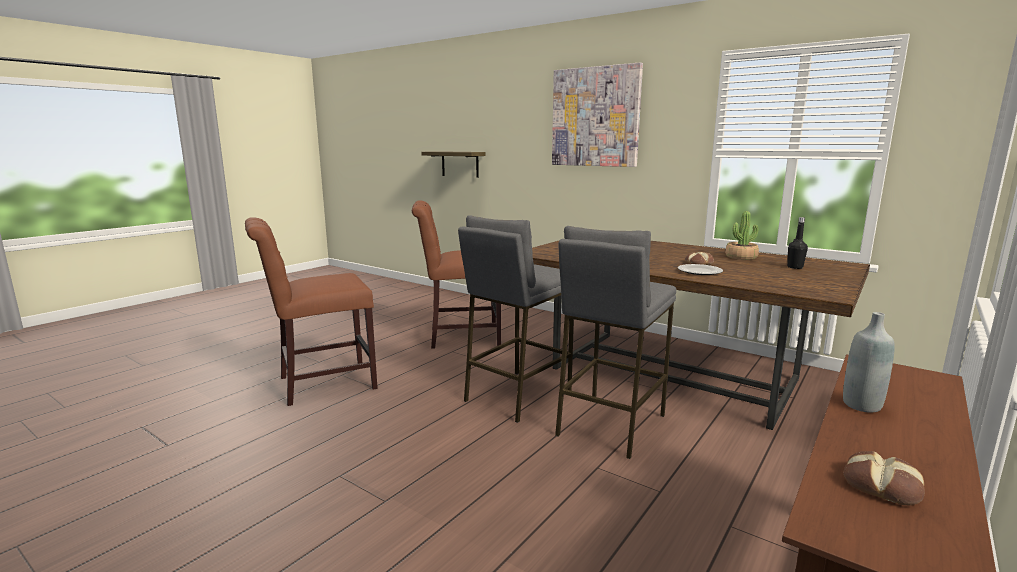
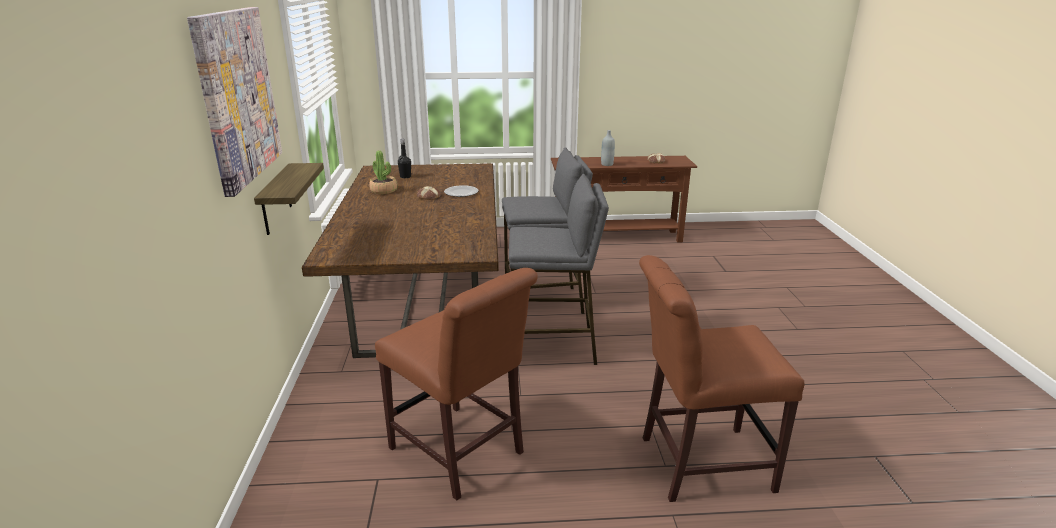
camera: 130 degrees left, 10 degrees up
brown chair [245,217,378,406] -> brown chair turned 150 degrees clockwise [639,255,805,502]
shelf [421,151,486,178] -> shelf moved to [254,163,324,235]

